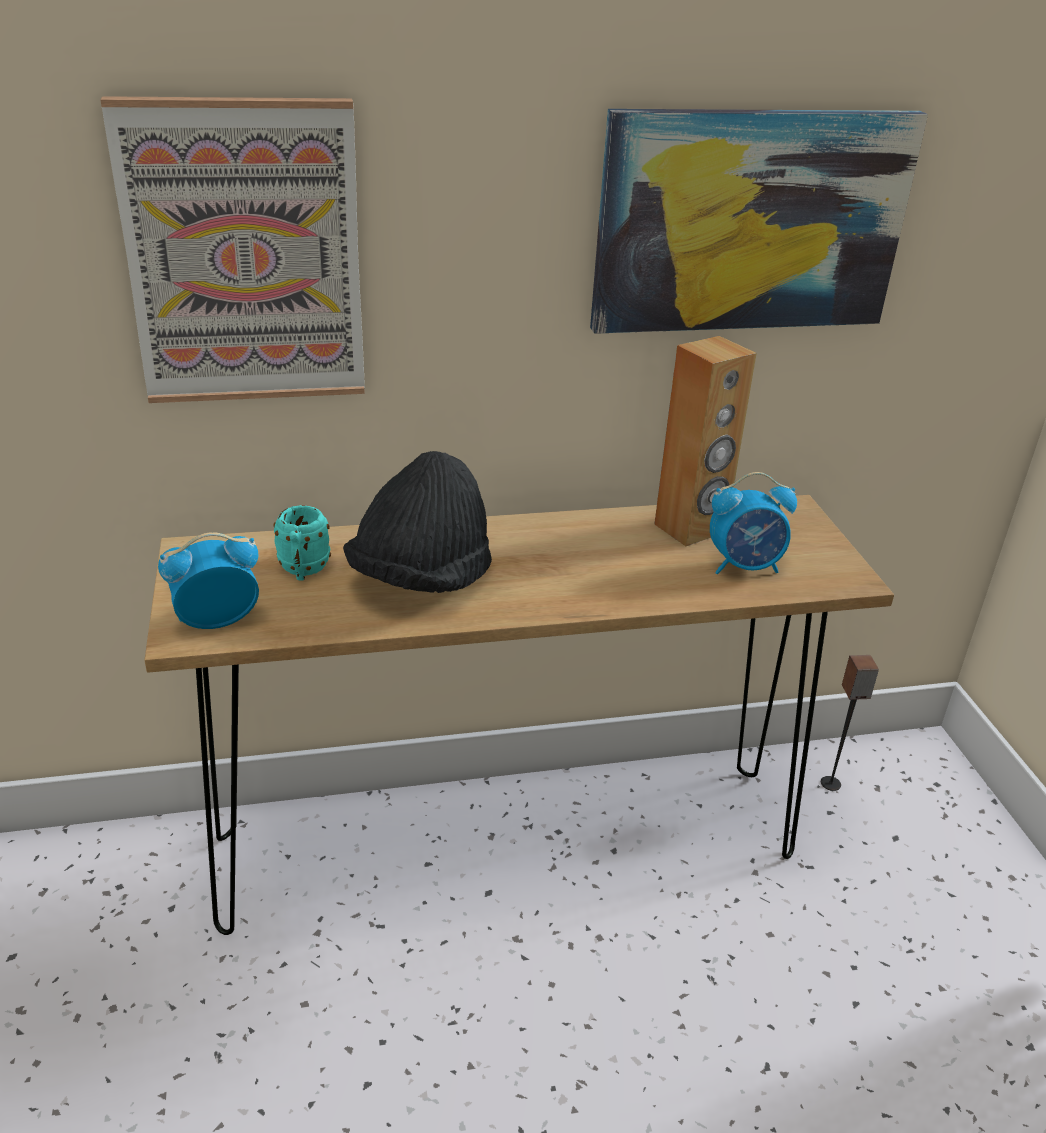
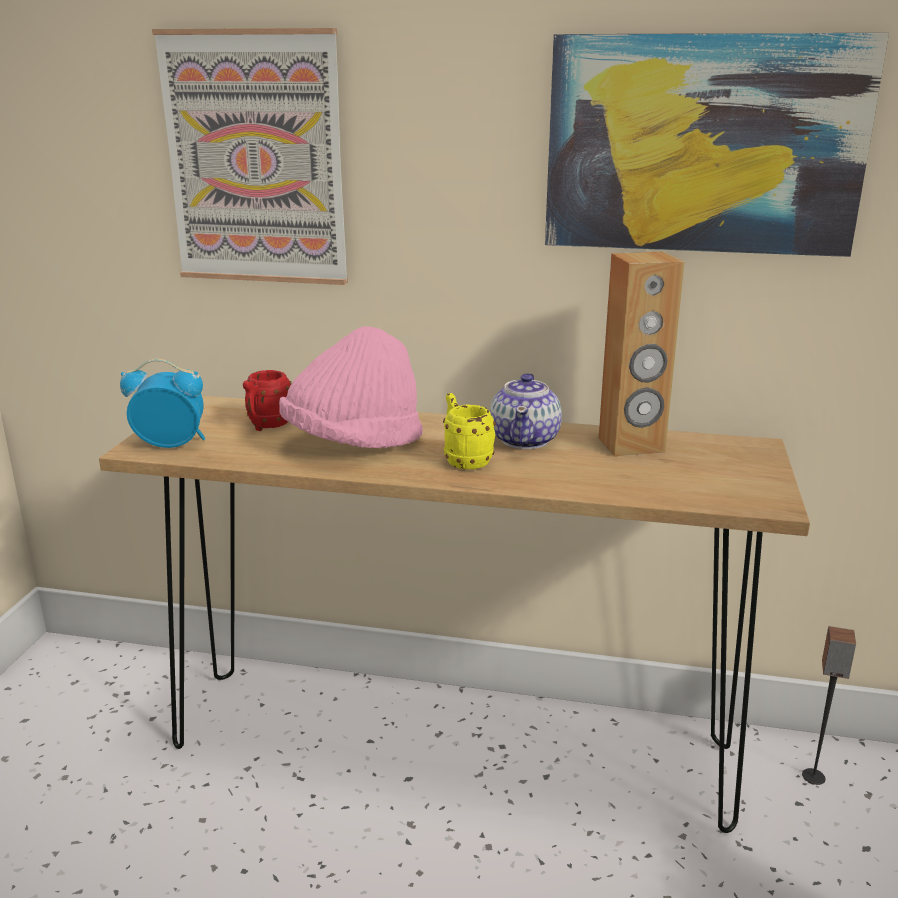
camera: 25 degrees right, 10 degrees down
turquoise mug [273,505,331,581] -> red mug [243,370,292,431]
black hat [343,451,492,593] -> pink hat [279,326,423,448]
alarm clock [710,472,797,574] -> none
none -> yellow mug [443,393,496,469]
none -> teapot [490,373,562,449]

